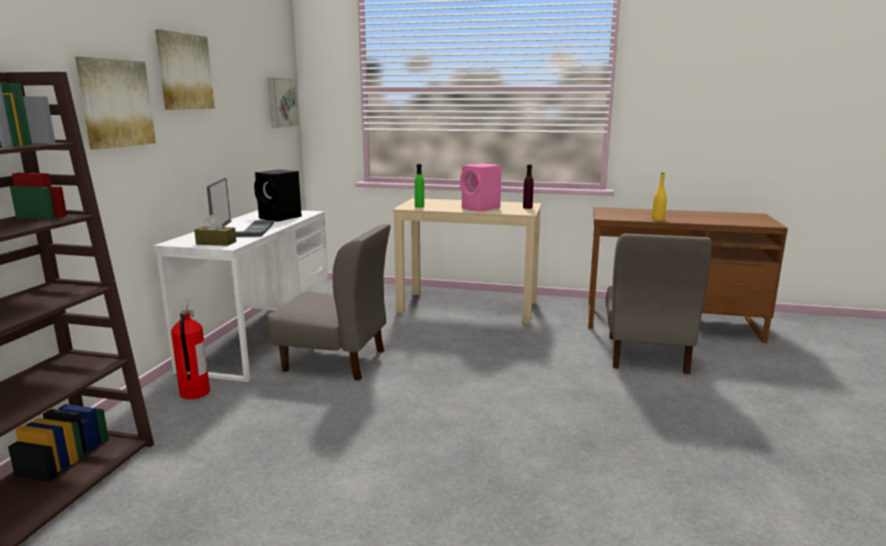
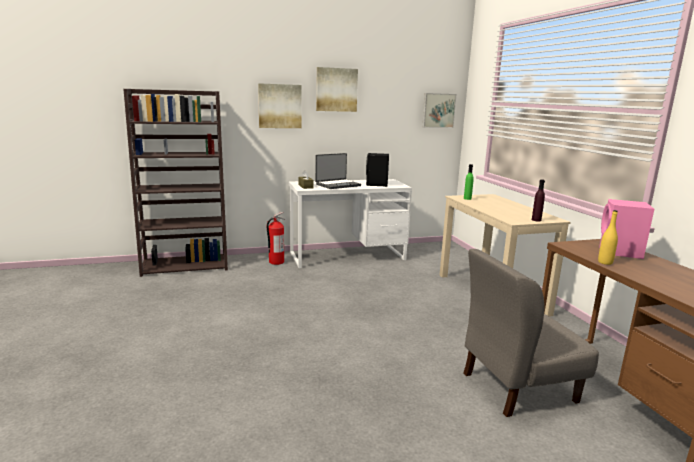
camera: 60 degrees right, 0 degrees up
grey chair [268,224,391,381] -> none
pink speaker [460,163,501,212] -> pink speaker moved to [599,199,654,259]

